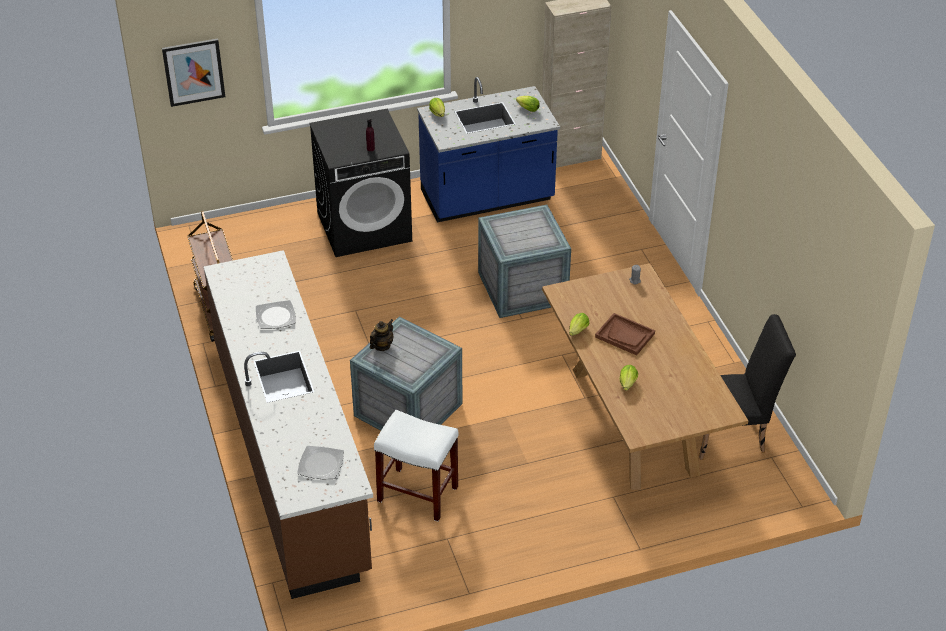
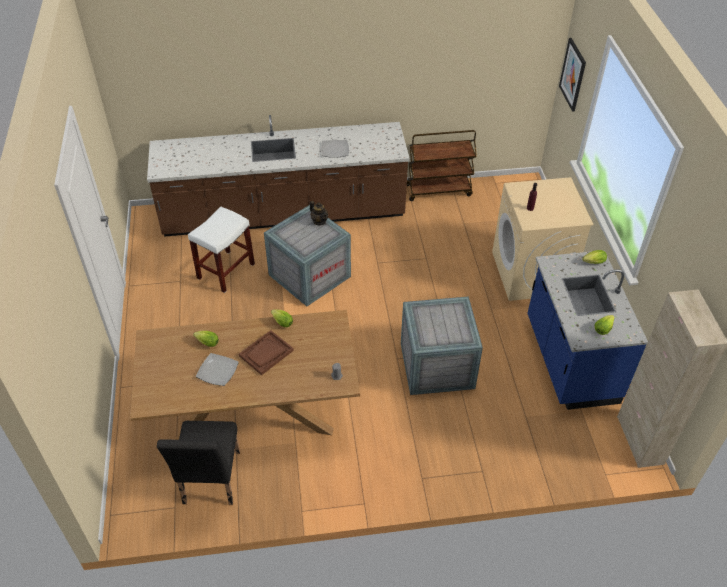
camera: 100 degrees right, 5 degrees up
plate [297,446,344,479] -> plate moved to [196,353,239,386]
black washing machine [309,109,412,257] -> beige washing machine [492,177,594,301]

